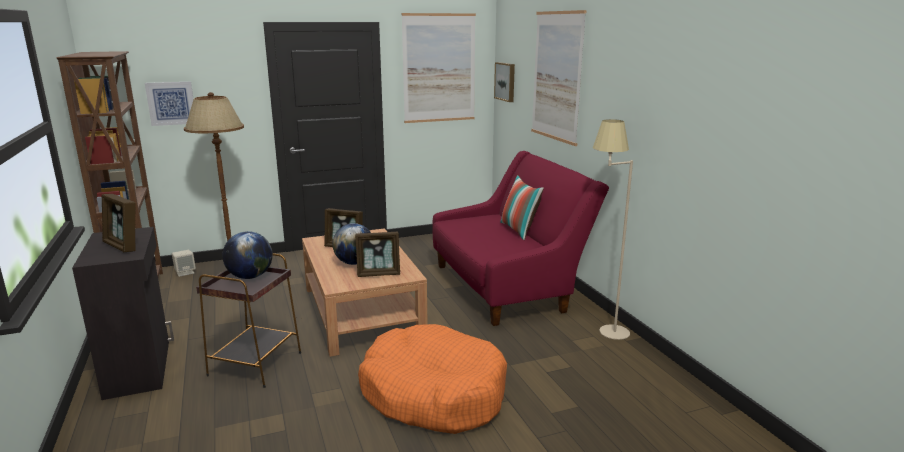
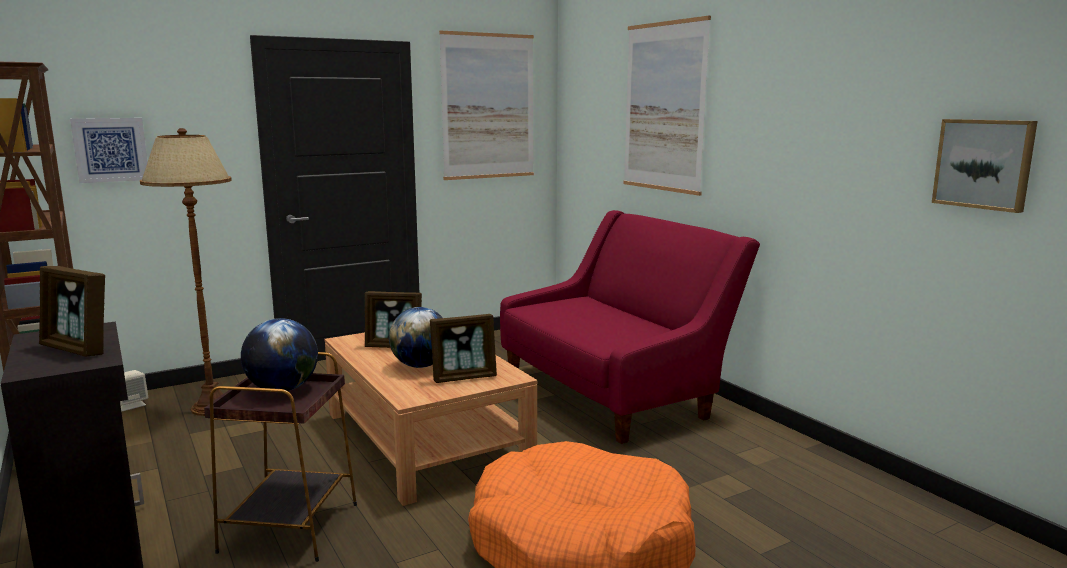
camera: 10 degrees left, 5 degrees down
picture [494,62,515,102] -> picture moved to [932,119,1038,213]
pillow [500,175,544,240] -> none
beige floor lamp [593,119,633,340] -> none

